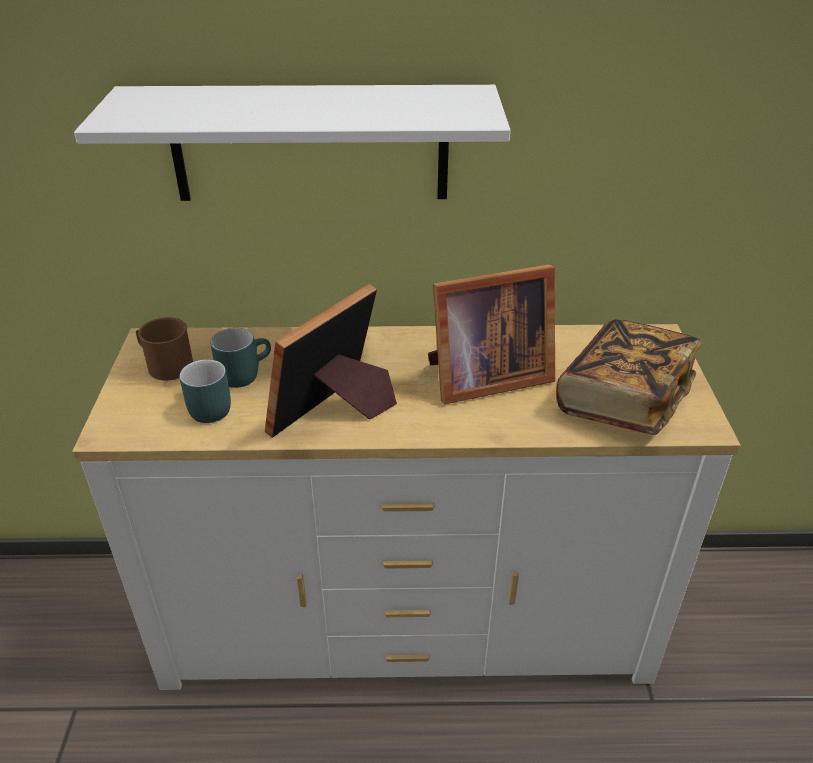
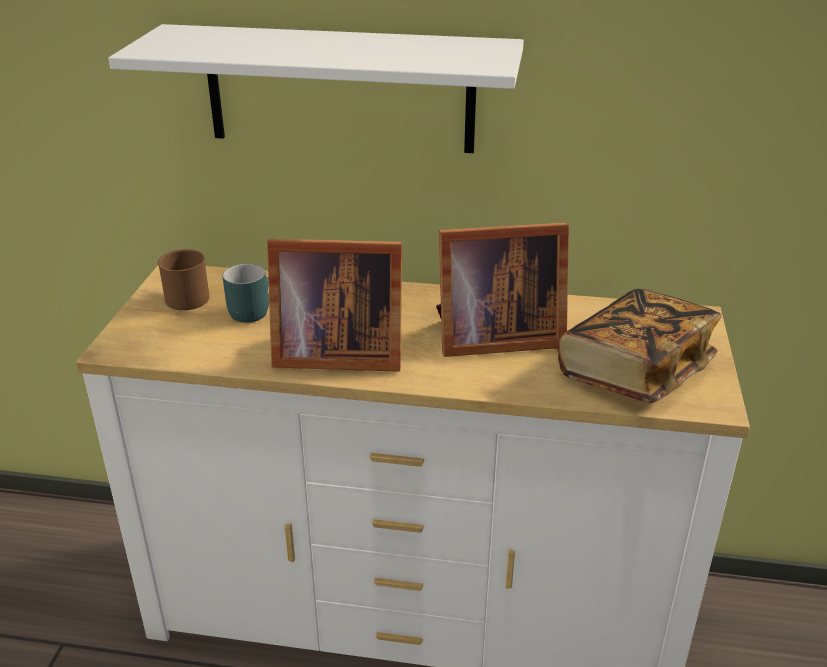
camera: 10 degrees right, 5 degrees down
turquoise mug [179,359,231,423] -> none
picture frame [265,284,397,438] -> picture frame turned 135 degrees counterclockwise [267,239,402,372]

